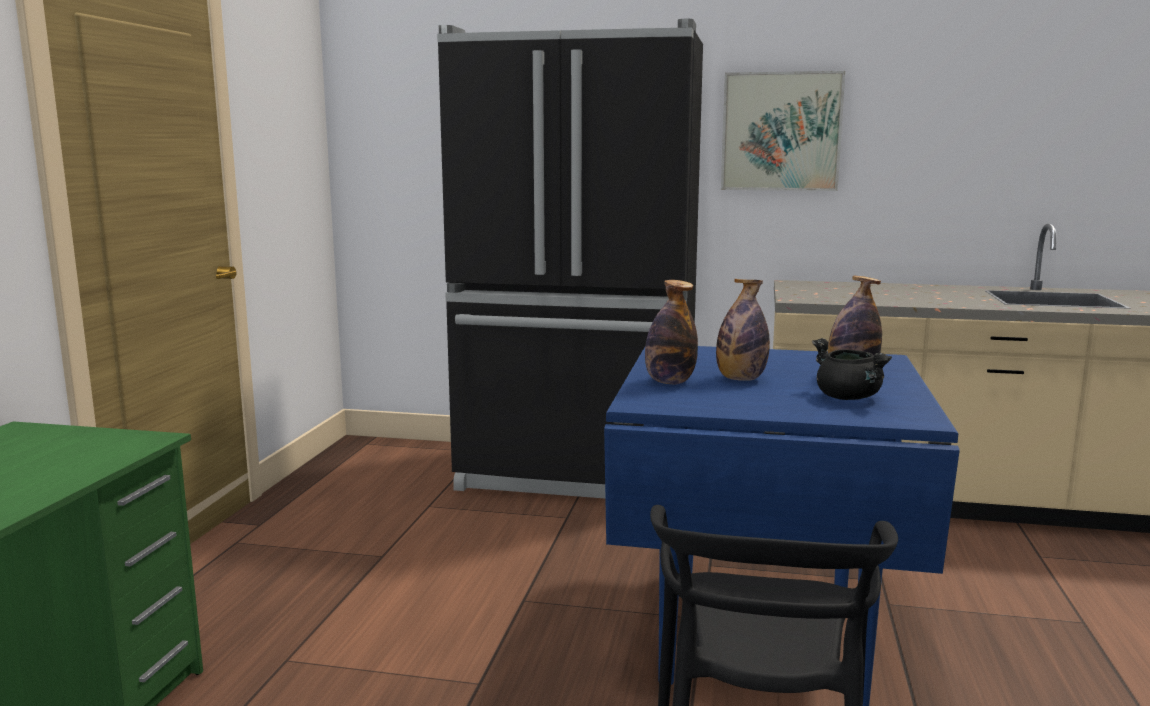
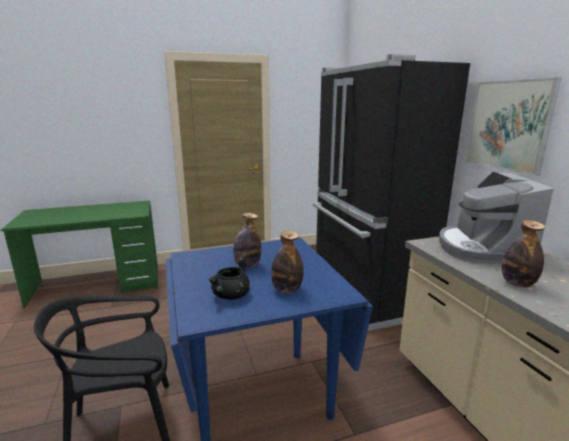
camera: 60 degrees right, 5 degrees up
bottle [645,280,698,385] -> bottle moved to [502,220,545,287]
none -> coffee machine [439,172,554,264]

